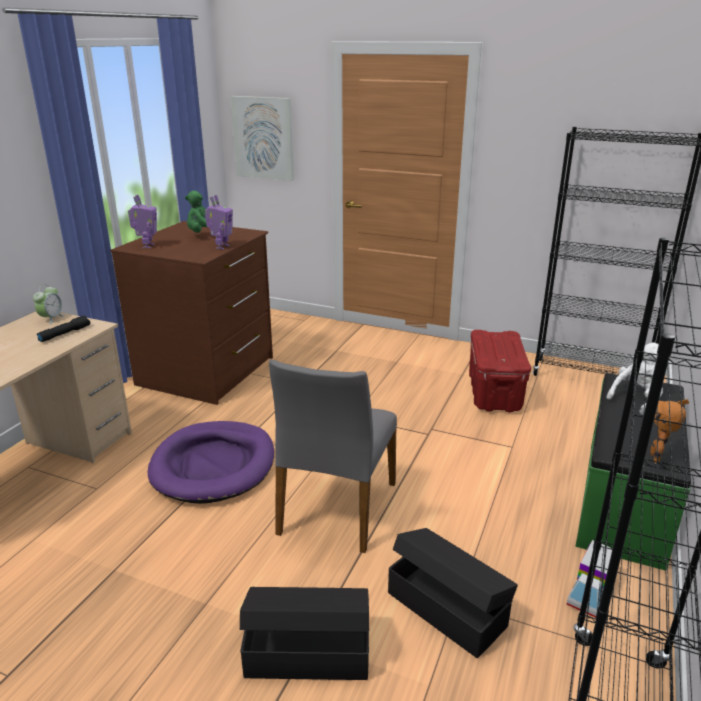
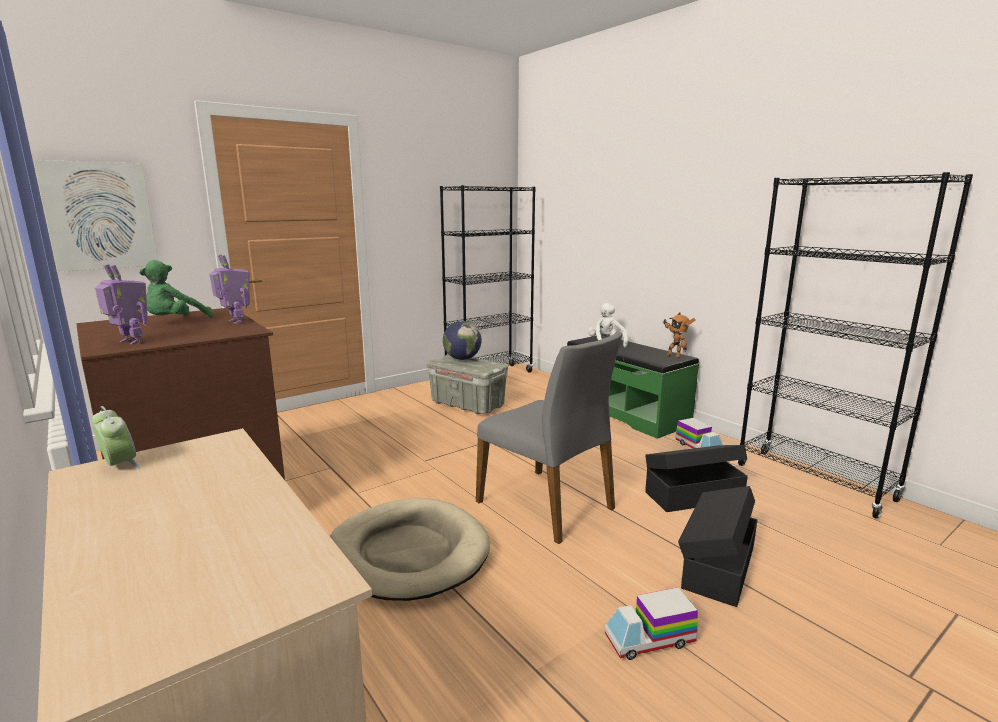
camera: 60 degrees left, 10 degrees down
black flashlight [37,315,90,342] -> none
purple dog bed [148,421,274,504] -> beige dog bed [330,498,490,601]
red storage box [469,330,531,412] -> grey storage box [427,354,508,414]
none -> globe [443,321,482,360]
none -> toy truck [604,587,698,660]

